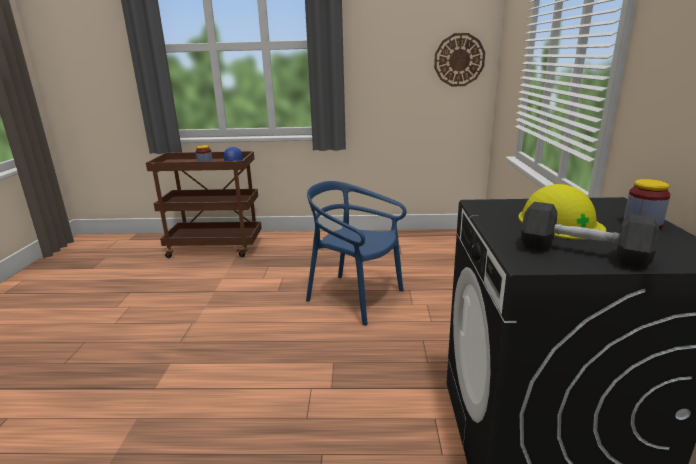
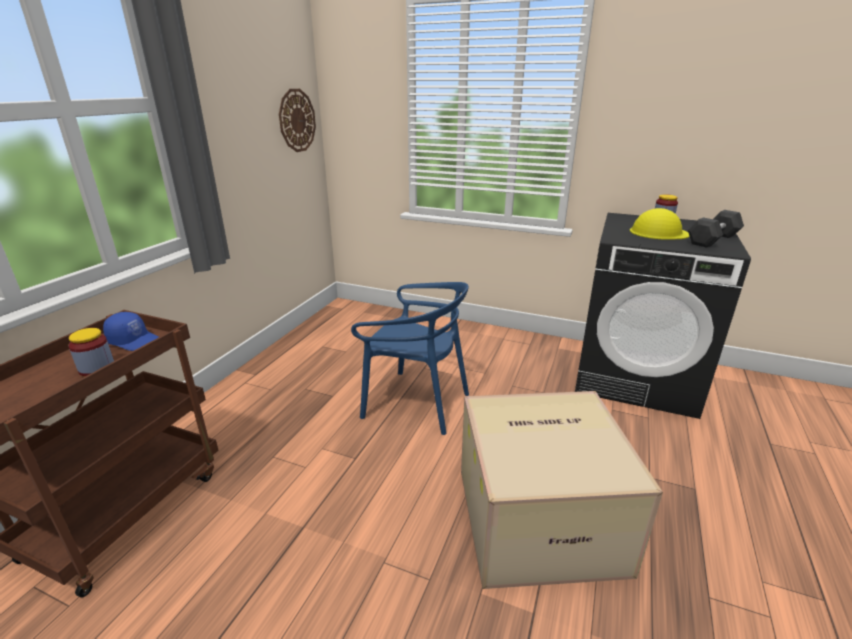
camera: 70 degrees left, 5 degrees up
blue chair [306,181,406,326] -> blue chair turned 120 degrees counterclockwise [351,282,469,435]
none -> cardboard box [461,391,663,589]

